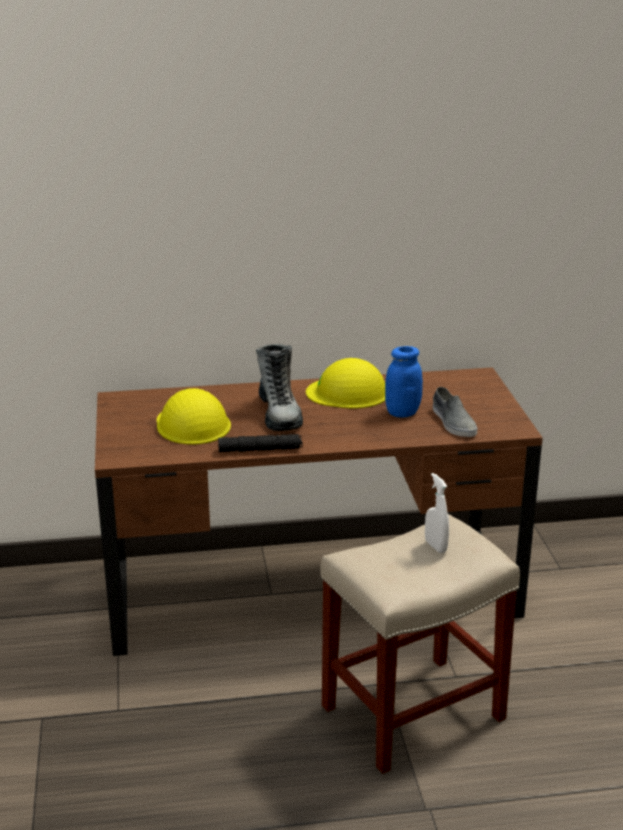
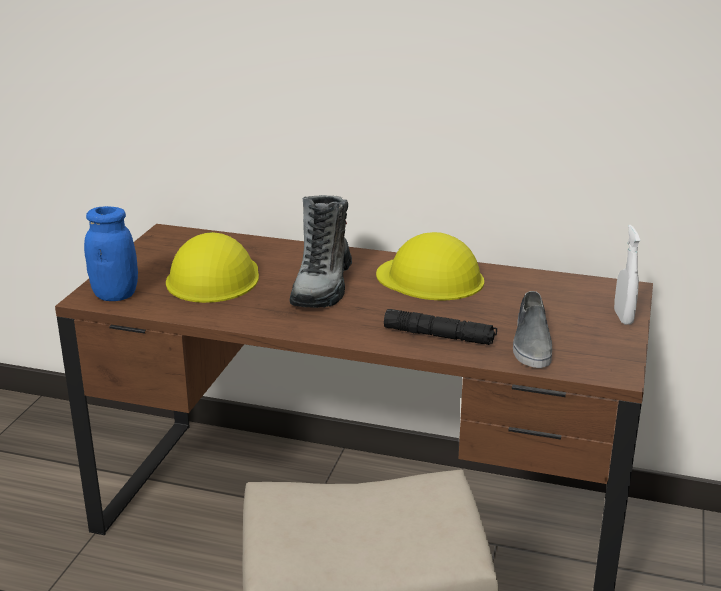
camera: 25 degrees right, 0 degrees up
black flashlight [218,434,303,452] -> black flashlight moved to [384,309,497,345]
blue jar [385,346,423,418] -> blue jar moved to [84,206,138,301]
white spray bottle [425,473,449,553] -> white spray bottle moved to [614,225,640,325]

